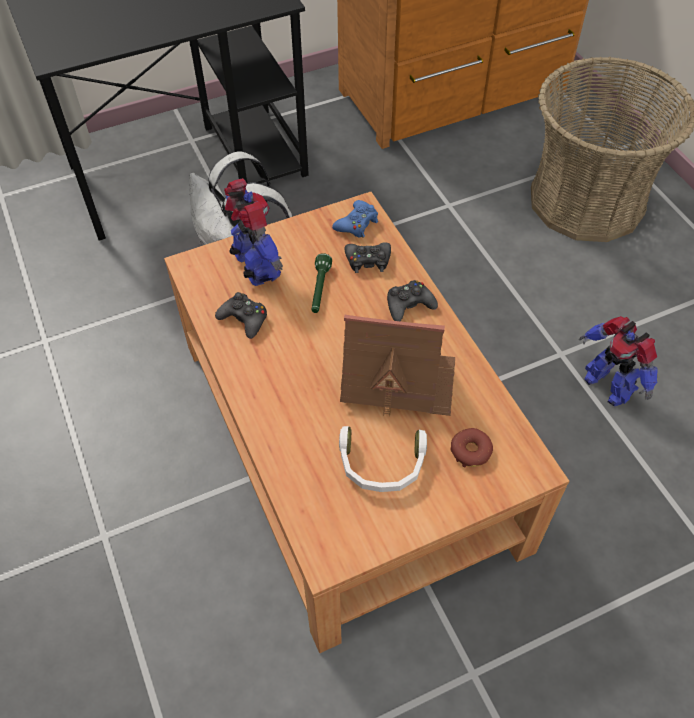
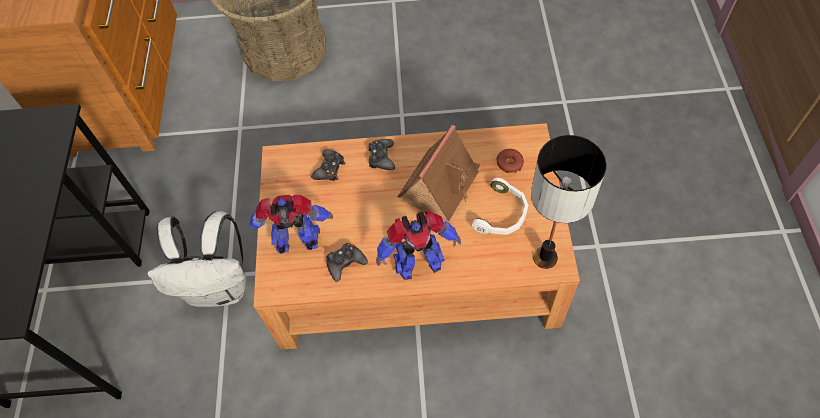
camera: 65 degrees left, 5 degrees up
green flashlight [311,253,332,313] -> none
blue game controller [332,200,378,238] -> none
toy robot [579,316,658,406] -> toy robot moved to [376,210,461,280]
none -> table lamp [531,135,607,269]

